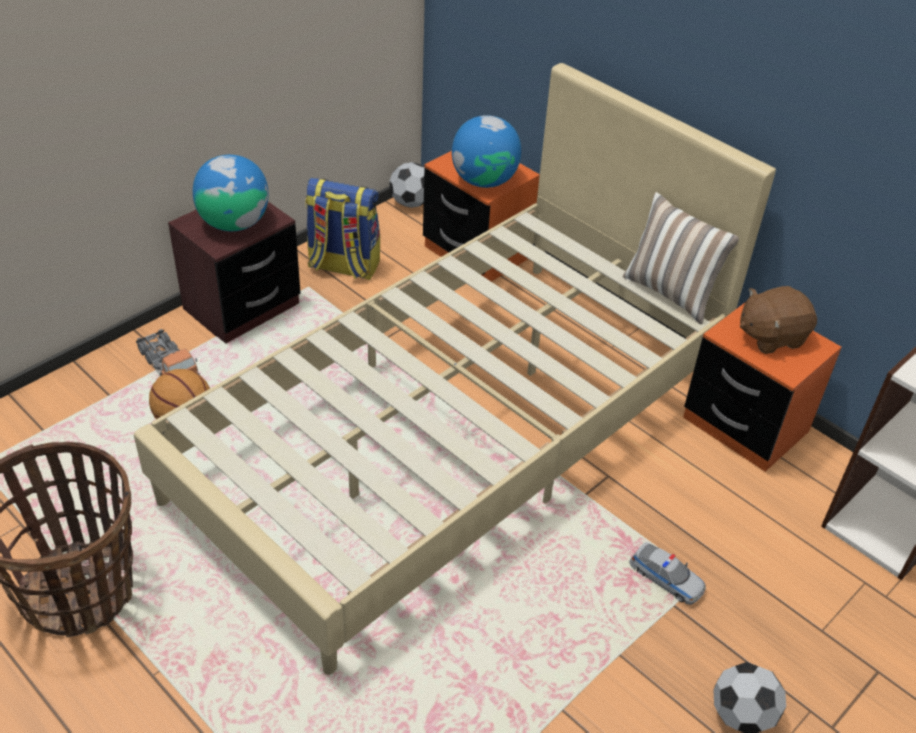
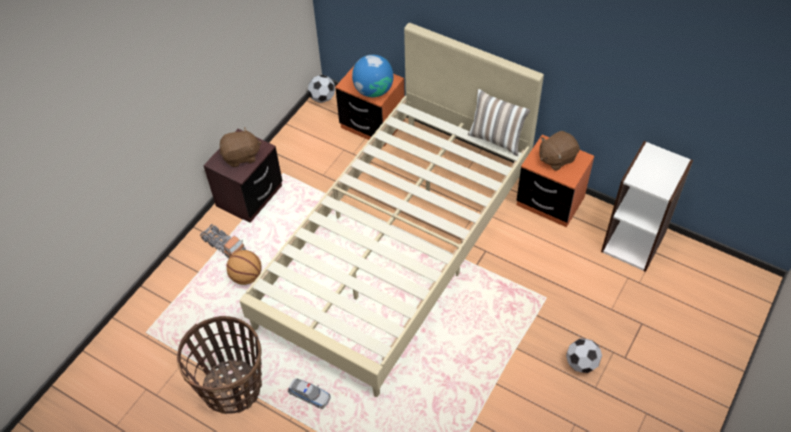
camera: 10 degrees left, 10 degrees up
globe [193,155,269,231] -> brown plush toy [220,127,261,167]
backpack [305,178,380,280] -> none
toy car [629,542,706,605] -> toy car moved to [288,378,331,409]

